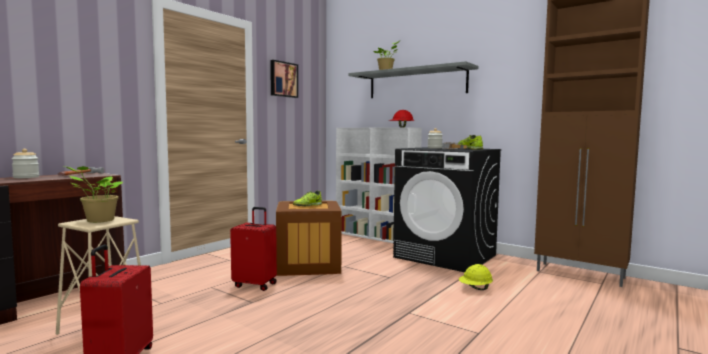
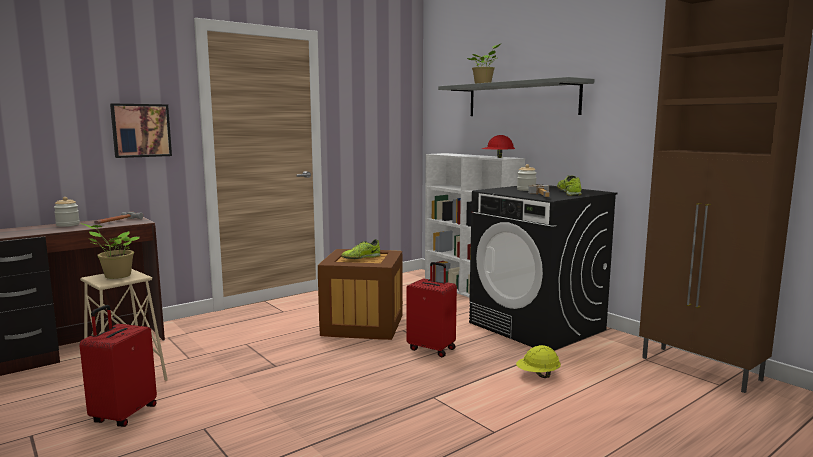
camera: 15 degrees right, 5 degrees up
red suitcase [230,207,277,291] -> red suitcase moved to [406,262,457,357]
picture [270,60,298,98] -> picture moved to [110,103,172,158]

